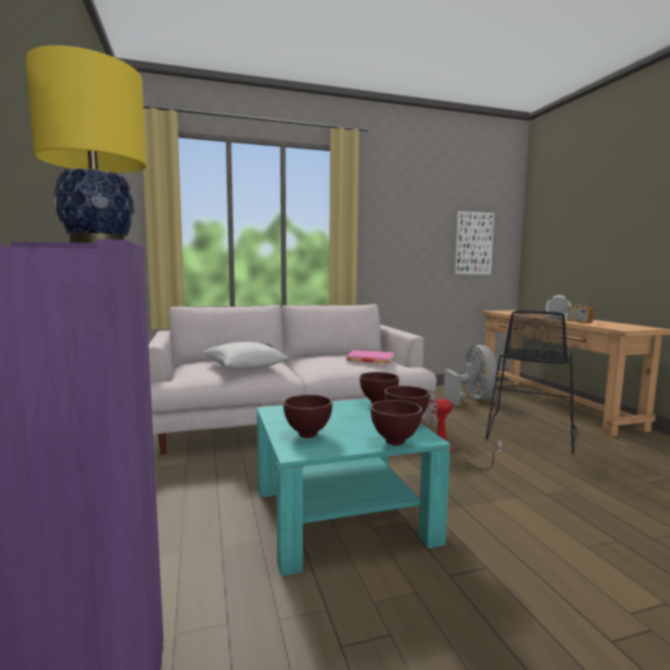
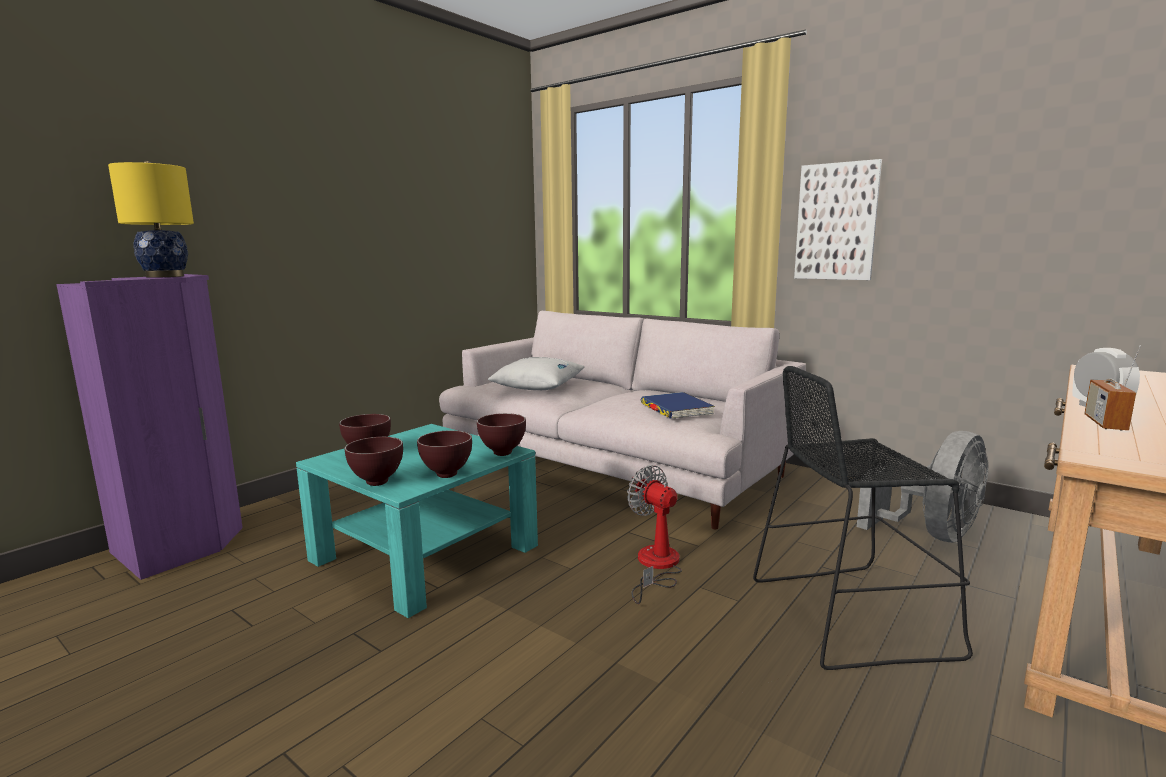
camera: 55 degrees right, 5 degrees up
pink book [346,350,395,364] -> blue book [641,392,715,419]
picture [455,211,494,275] -> picture moved to [794,159,882,280]

